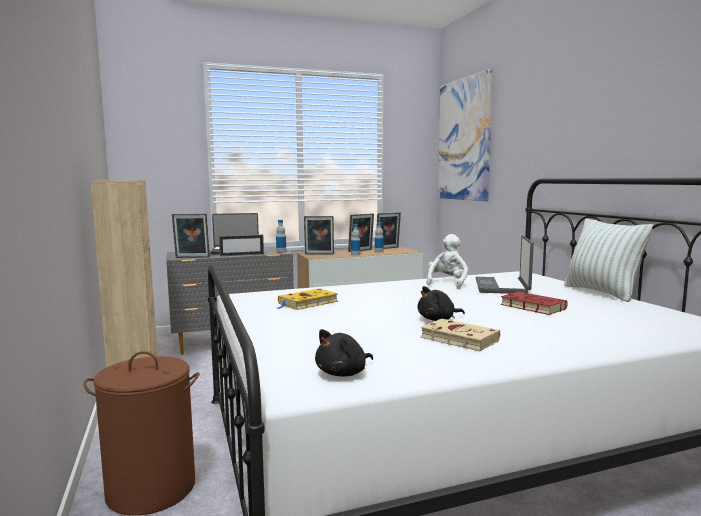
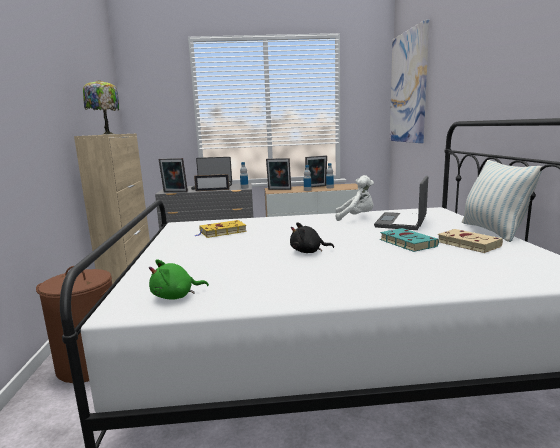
camera: 15 degrees right, 5 degrees up
black plush toy [315,329,373,376] -> green plush toy [149,259,209,300]
picture frame [376,212,401,249] -> none
beige book [420,319,500,351] -> beige book moved to [437,229,503,253]
white plush toy [426,234,468,289] -> white plush toy turned 60 degrees clockwise [335,175,374,221]
red book [501,292,568,315] -> turquoise book [380,228,439,252]
none -> table lamp [83,80,119,135]

